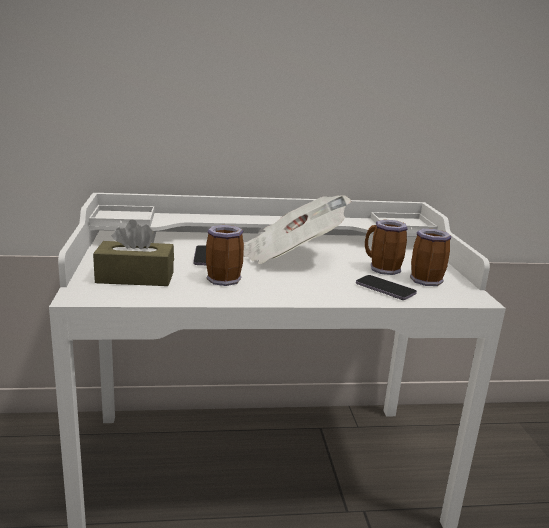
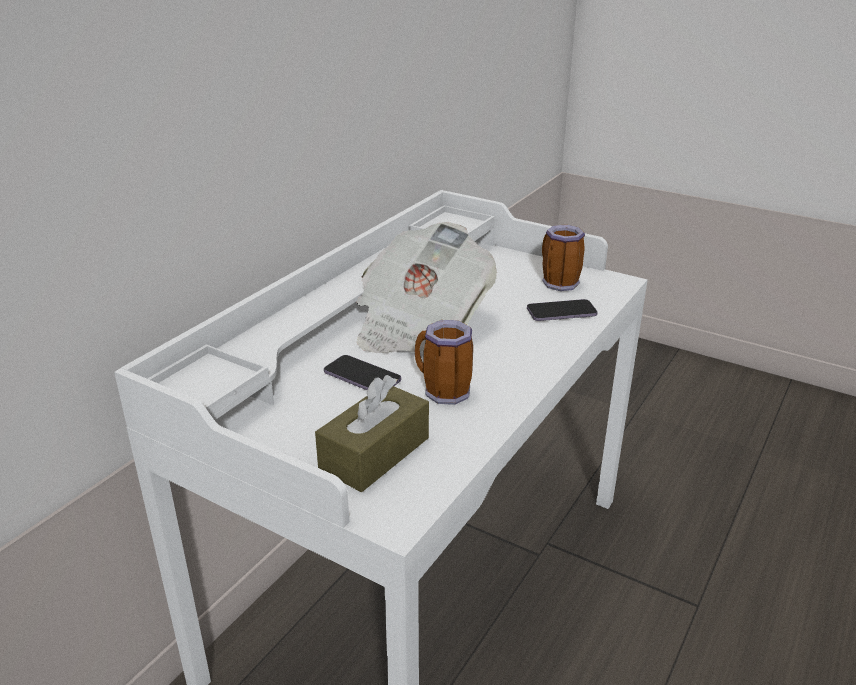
camera: 50 degrees left, 10 degrees up
mug [365,220,408,275] -> none

